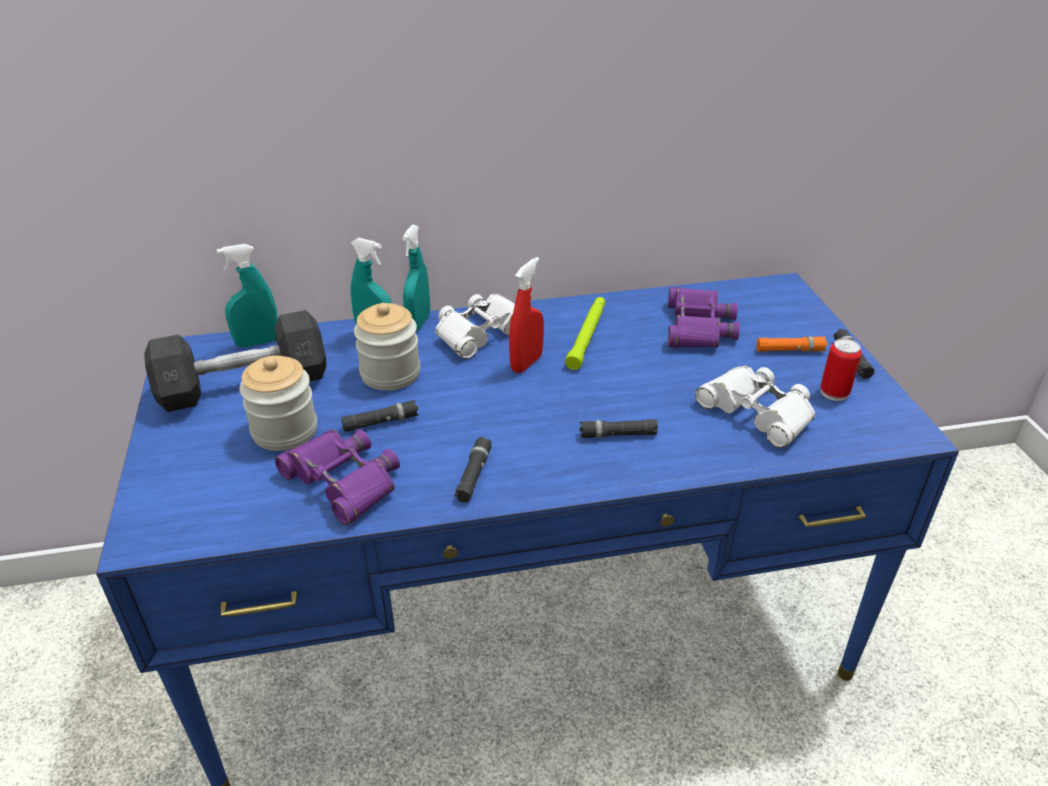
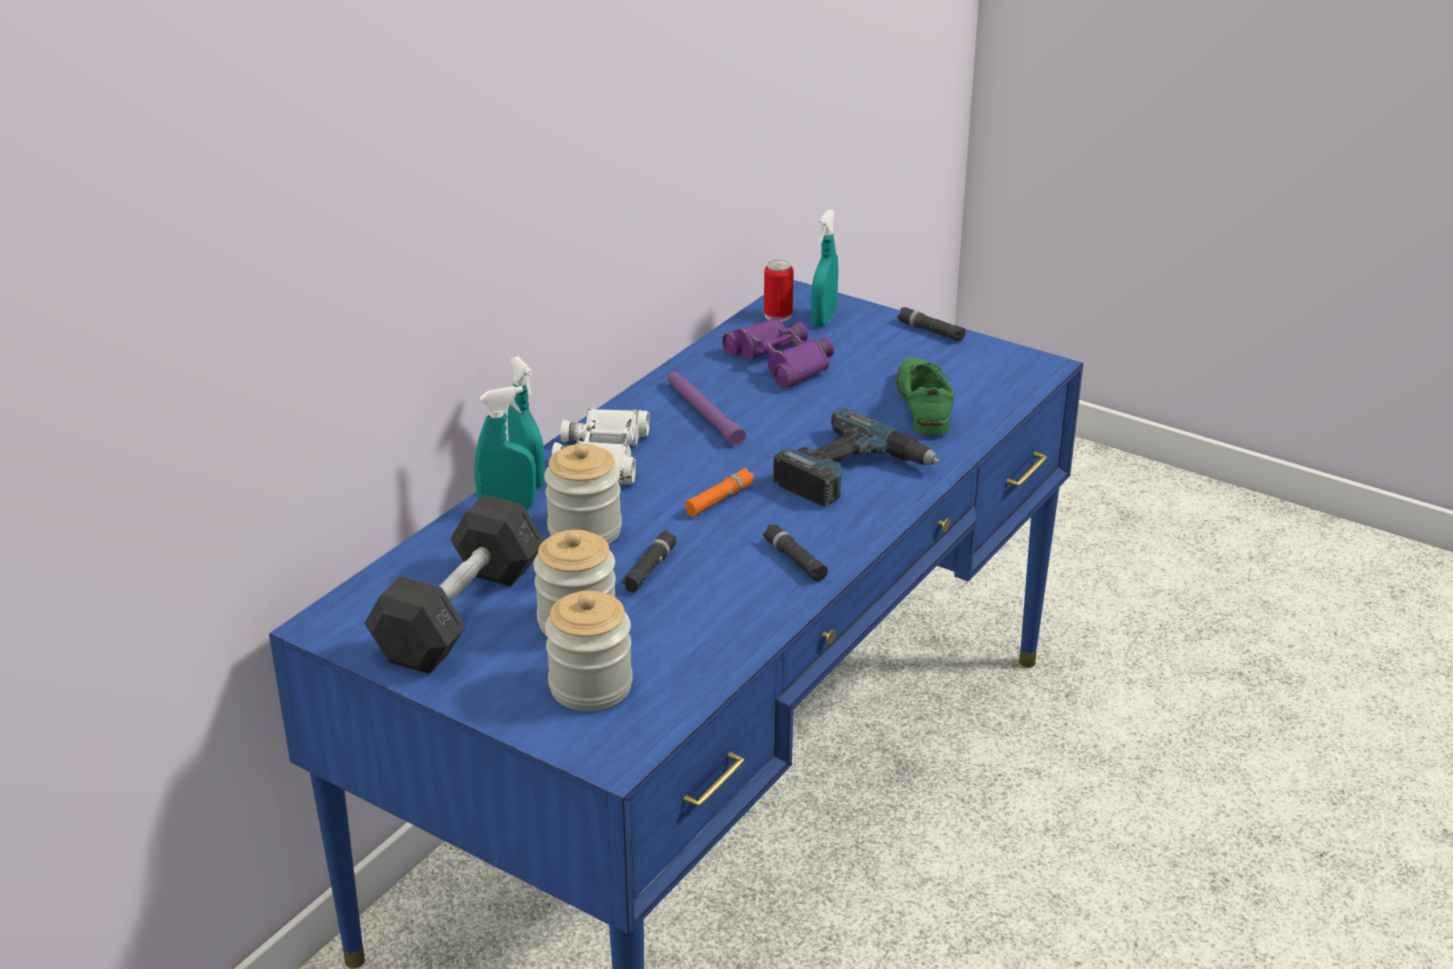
camera: 45 degrees left, 5 degrees down
turquoise spray bottle [217,244,278,347] -> turquoise spray bottle moved to [811,210,838,327]
purple binoculars [275,429,400,525] -> none
red spray bottle [509,257,544,373] -> none
green flashlight [565,297,605,370] -> purple flashlight [668,371,745,446]
black flashlight [579,419,658,438] -> power drill [773,409,940,506]
white binoculars [695,366,815,448] -> green shoe [897,357,954,435]
orange flashlight [756,336,828,352] -> orange flashlight moved to [684,468,754,517]
can [820,338,862,401] -> can moved to [764,259,794,322]
none -> jar [545,591,633,711]

